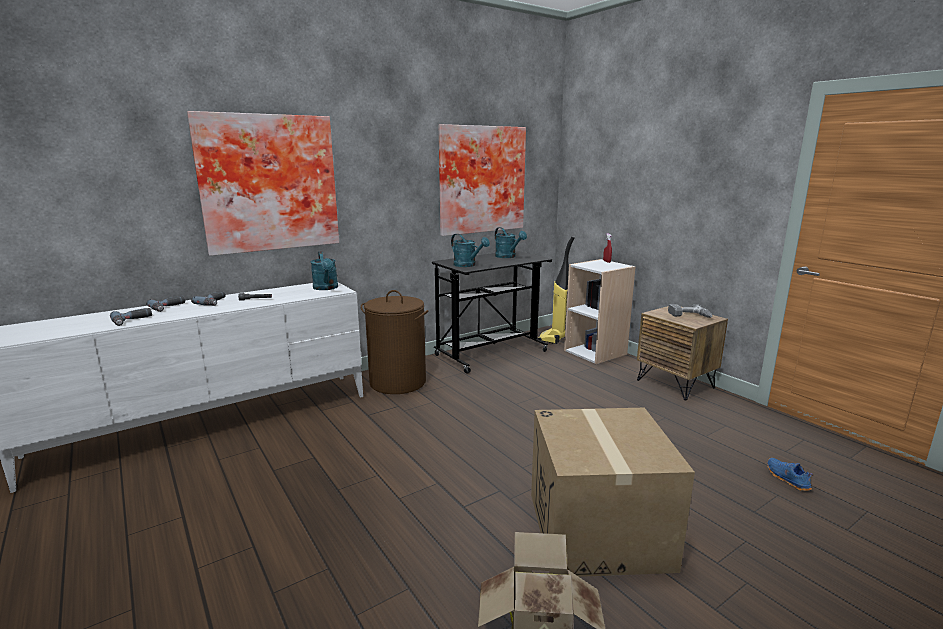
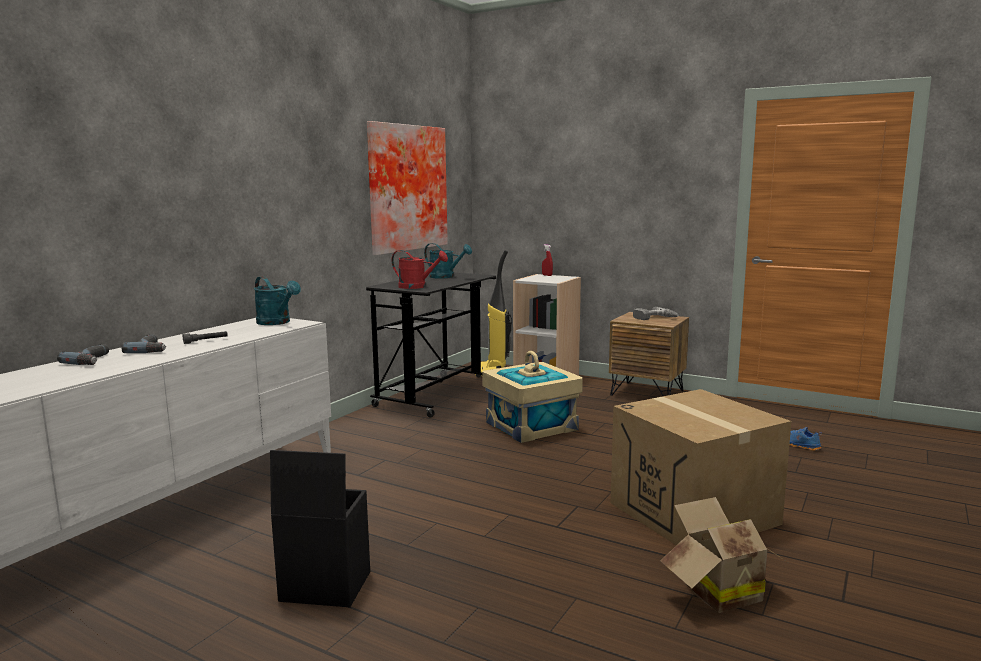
camera: 25 degrees left, 5 degrees down
power drill [110,308,152,326] -> none
picture [187,111,339,256] -> none
brown laundry basket [361,290,429,394] -> none
turquoise watering can [451,234,490,267] -> red watering can [392,250,448,289]
none -> black storage box [270,450,370,607]
none -> beige storage box [482,351,583,443]

